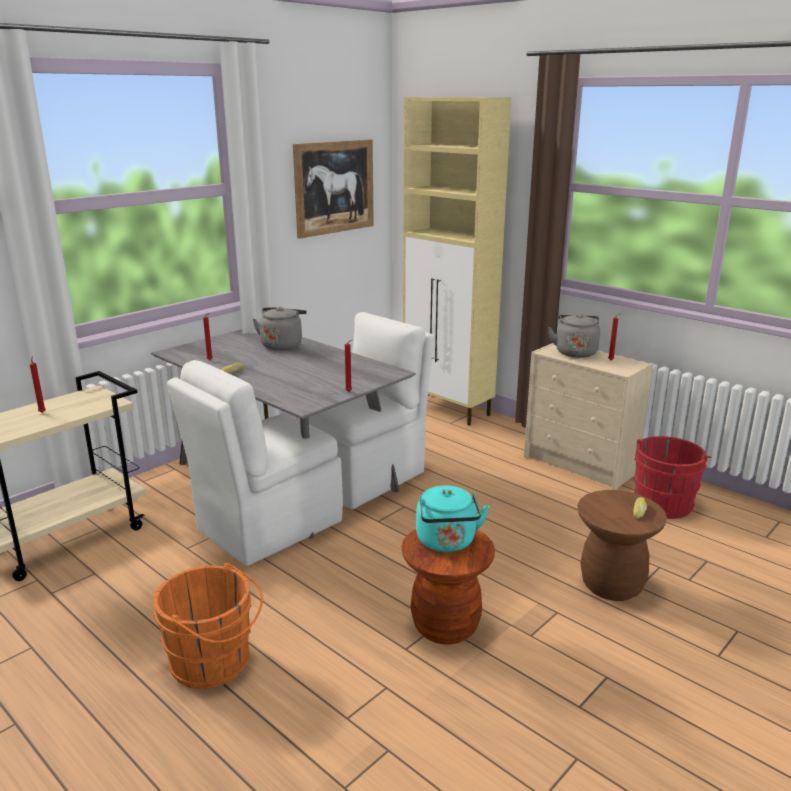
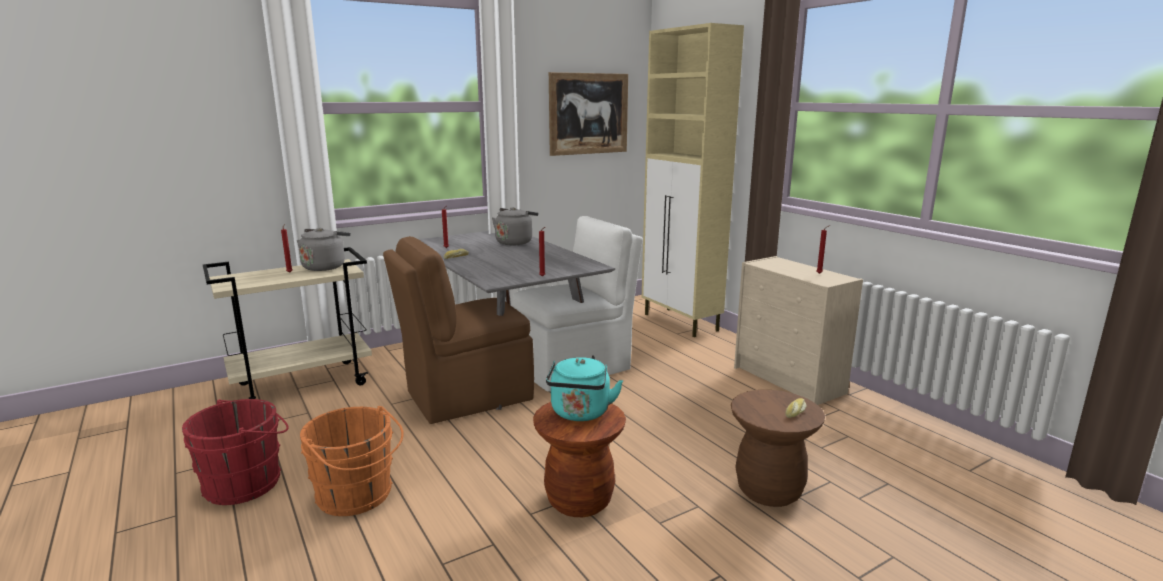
camera: 15 degrees right, 5 degrees down
white chair [167,360,343,566] -> brown chair [383,236,534,424]
grey kettle [548,314,600,358] -> grey kettle moved to [297,228,351,271]
red bucket [634,436,711,519] -> red bucket moved to [182,399,289,505]

